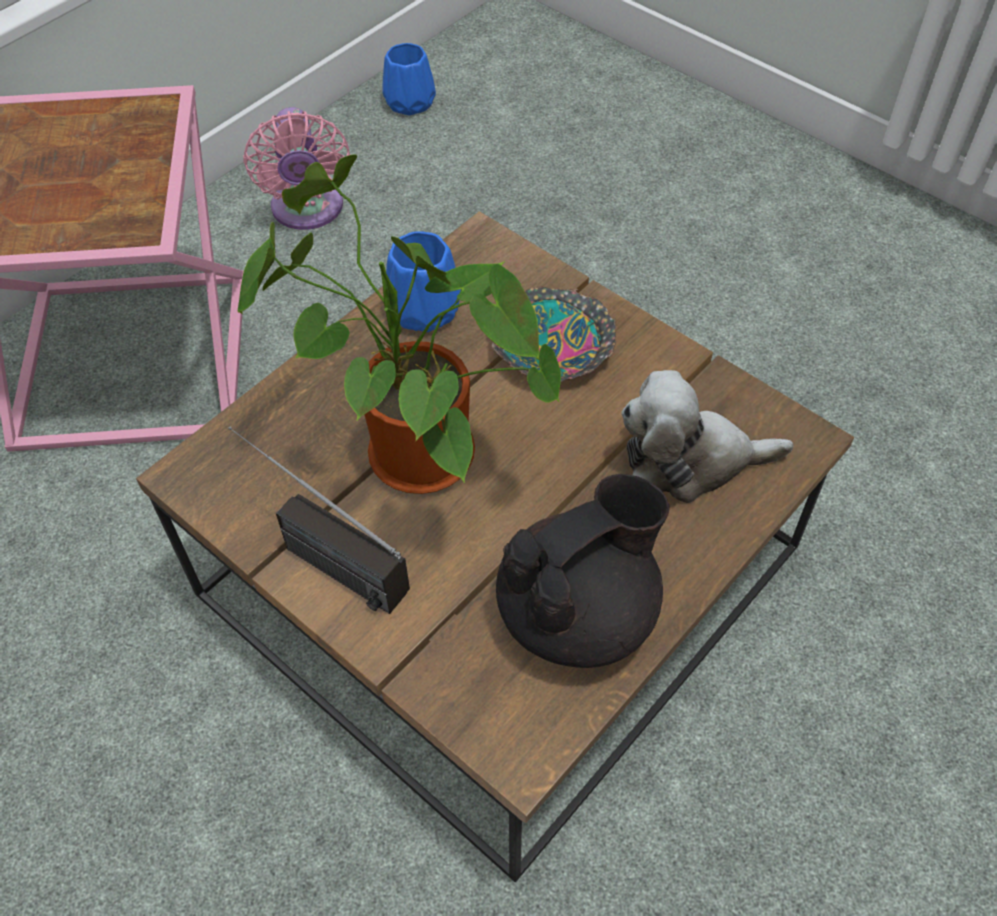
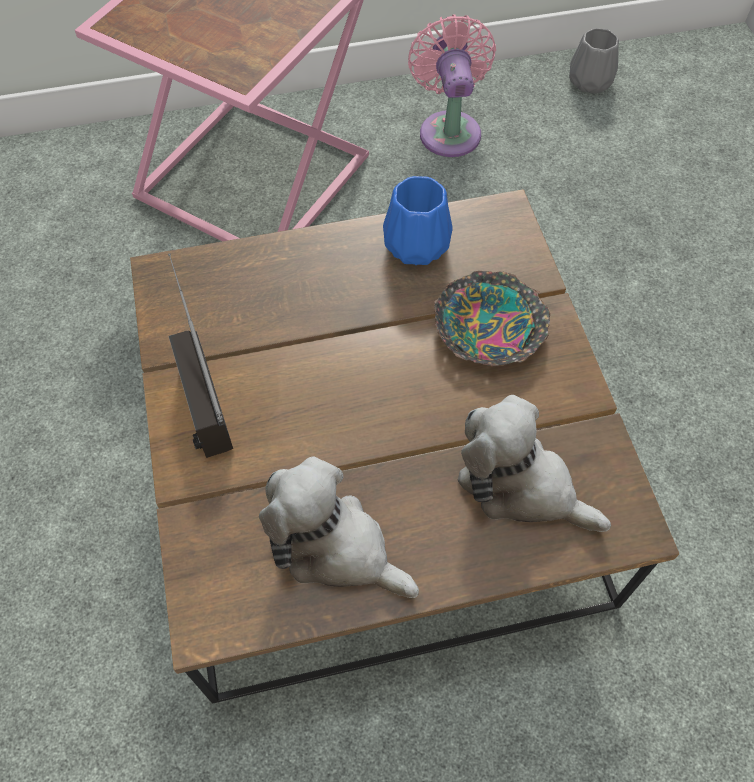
camera: 35 degrees right, 5 degrees up
potted plant [237,154,561,494] -> none
pink fan [243,107,350,230] -> pink fan turned 150 degrees clockwise [408,14,496,157]
blue vase [382,43,436,115] -> grey vase [569,28,619,94]
black teapot [496,474,669,668] -> plush toy [259,457,419,598]

